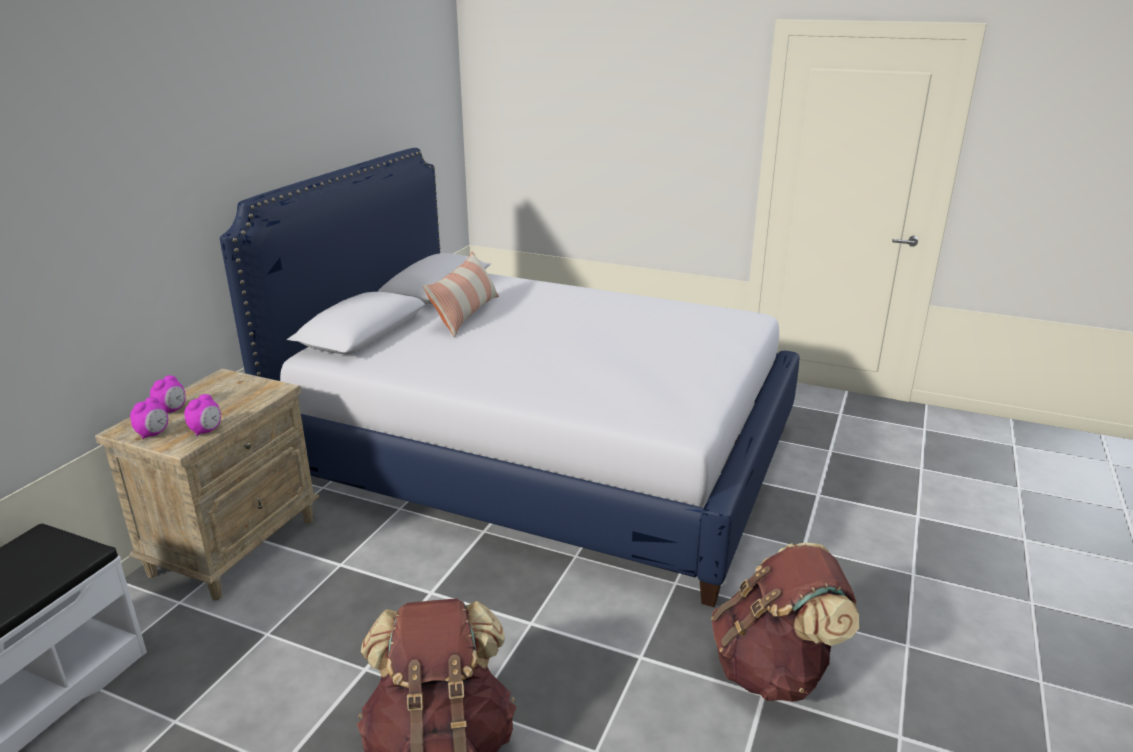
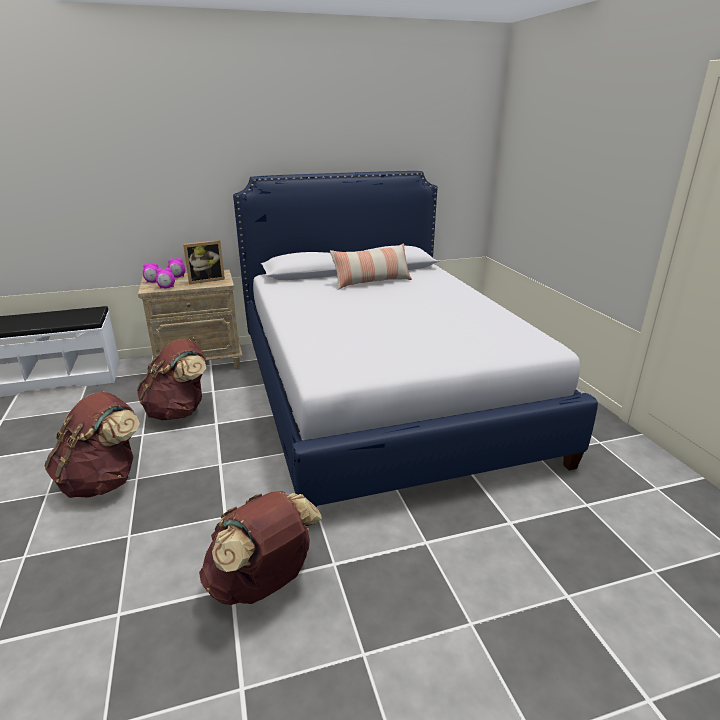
camera: 50 degrees right, 0 degrees up
none -> brown backpack [137,339,206,420]
none -> picture frame [183,240,225,284]

